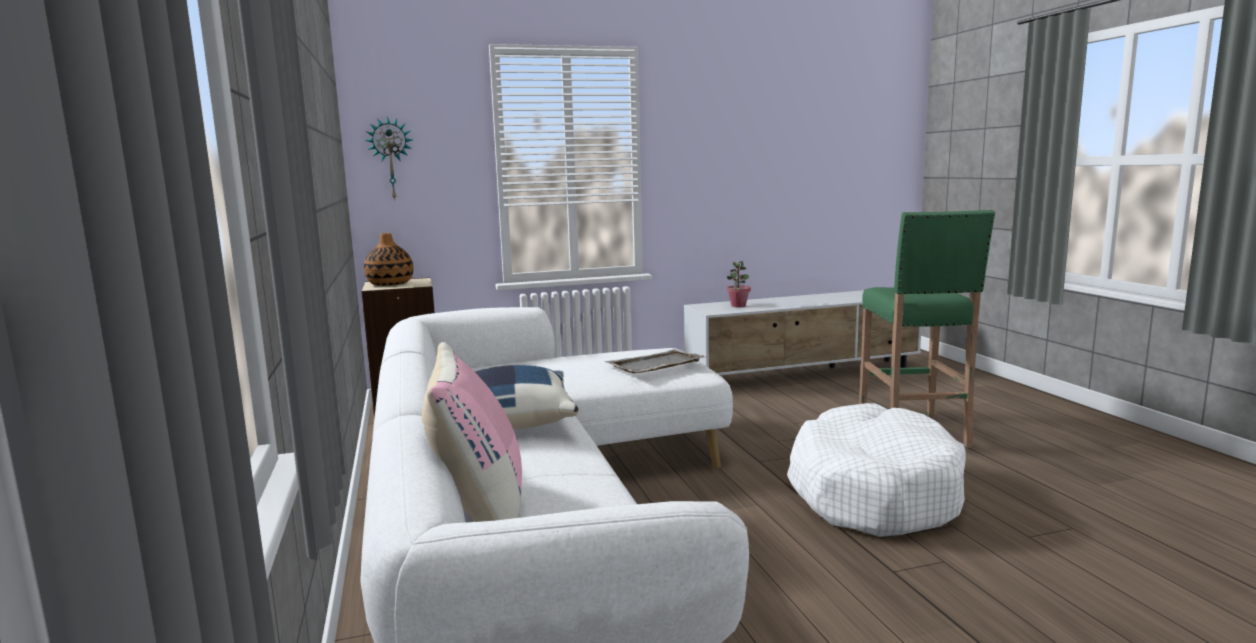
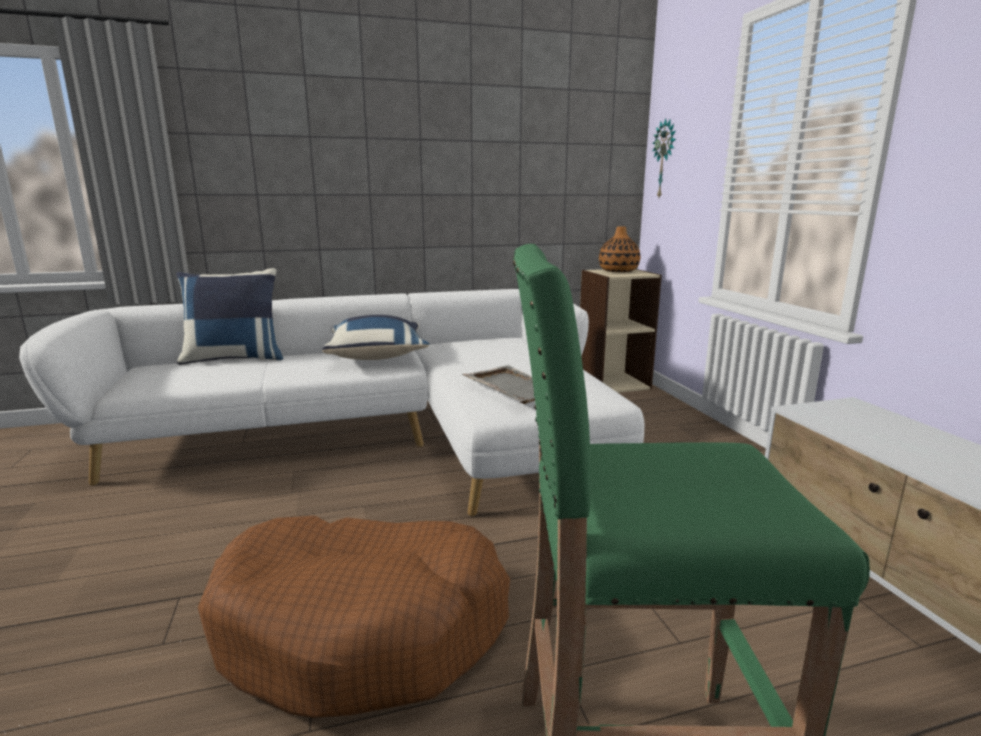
camera: 90 degrees right, 5 degrees up
pink pillow [422,342,522,522] -> blue pillow [176,268,283,365]
potted plant [727,261,751,307] -> none
white dog bed [787,403,966,537] -> brown dog bed [198,516,510,718]

